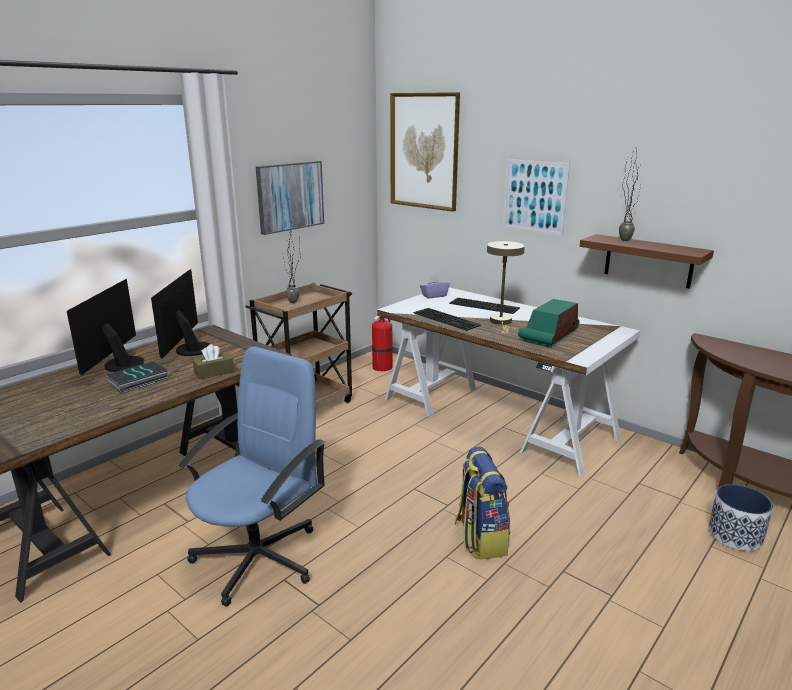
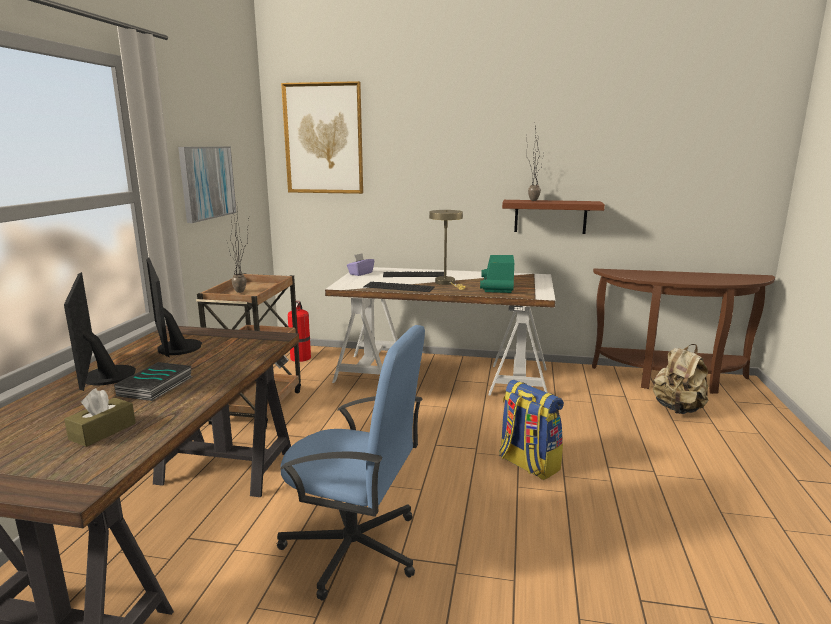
camera: 30 degrees left, 5 degrees down
blue office chair [179,346,326,607] -> blue office chair turned 105 degrees clockwise [277,325,425,601]
brown tissue box [193,344,234,379] -> brown tissue box moved to [64,388,136,447]
picture [502,159,570,235] -> none
planter [708,484,773,551] -> beige backpack [653,344,708,414]

